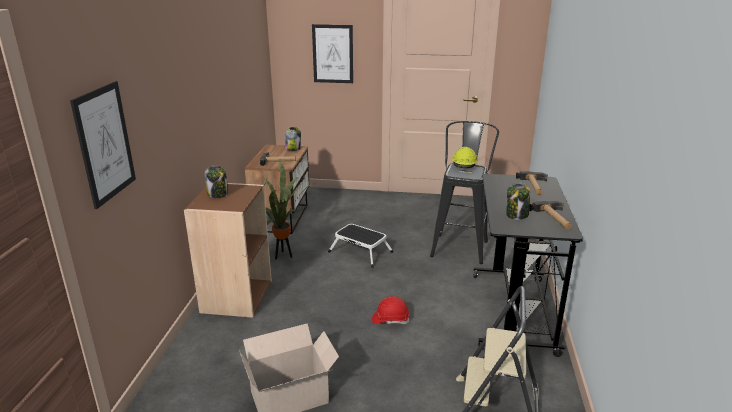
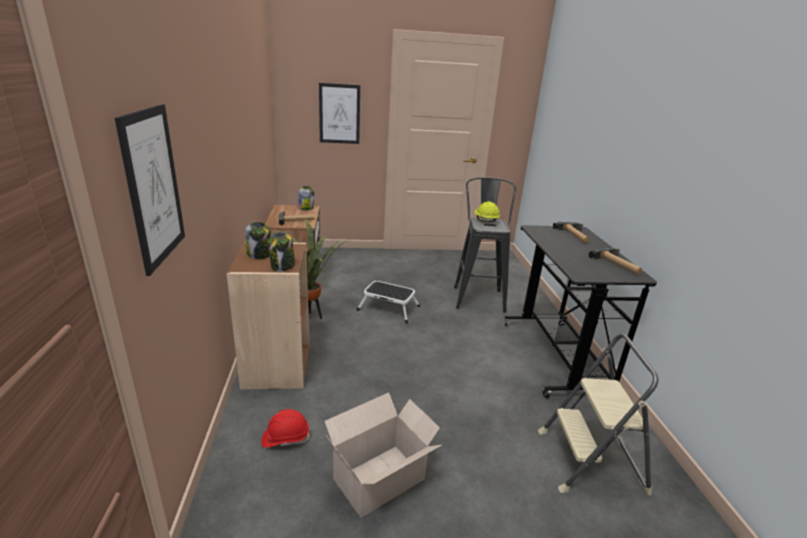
camera: 15 degrees left, 0 degrees up
red hard hat [372,296,410,324] -> red hard hat moved to [261,409,310,448]
jar [506,182,530,220] -> jar moved to [267,232,295,271]

